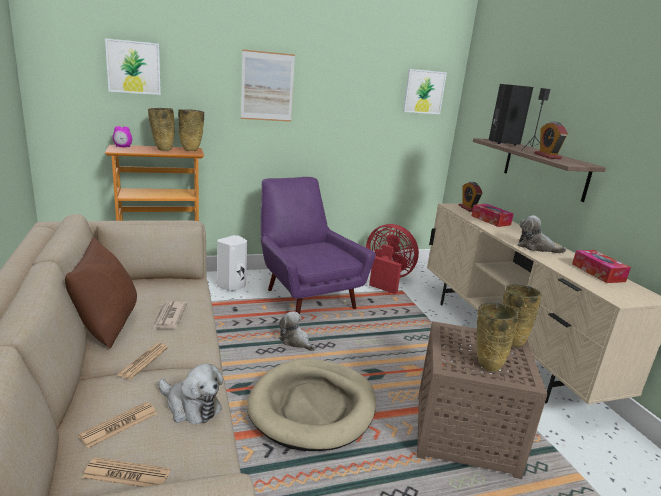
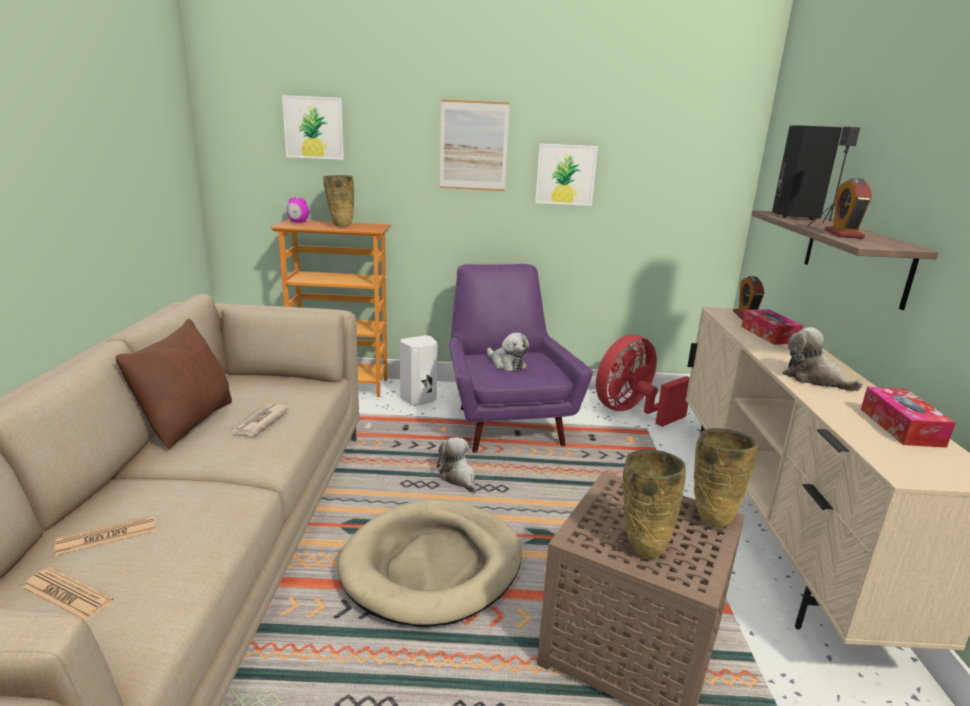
camera: 20 degrees right, 0 degrees up
newspaper [117,343,168,379] -> none
plush toy [159,364,223,424] -> plush toy moved to [487,333,529,371]
beige vase [178,109,204,151] -> none
red fan [366,224,419,294] -> red fan turned 90 degrees counterclockwise [596,335,690,427]
picture [403,69,447,114] -> picture moved to [535,143,598,206]

